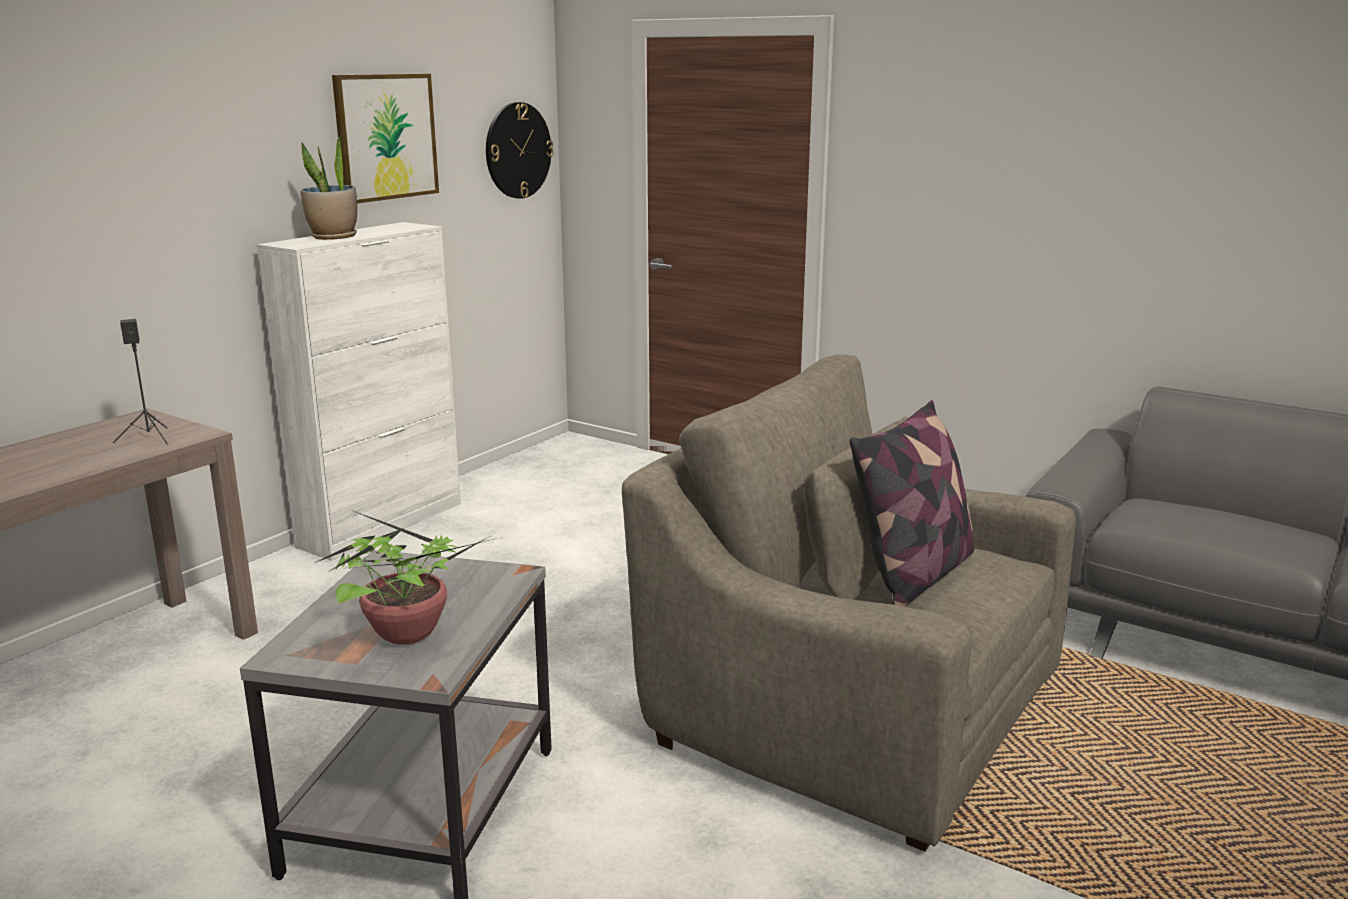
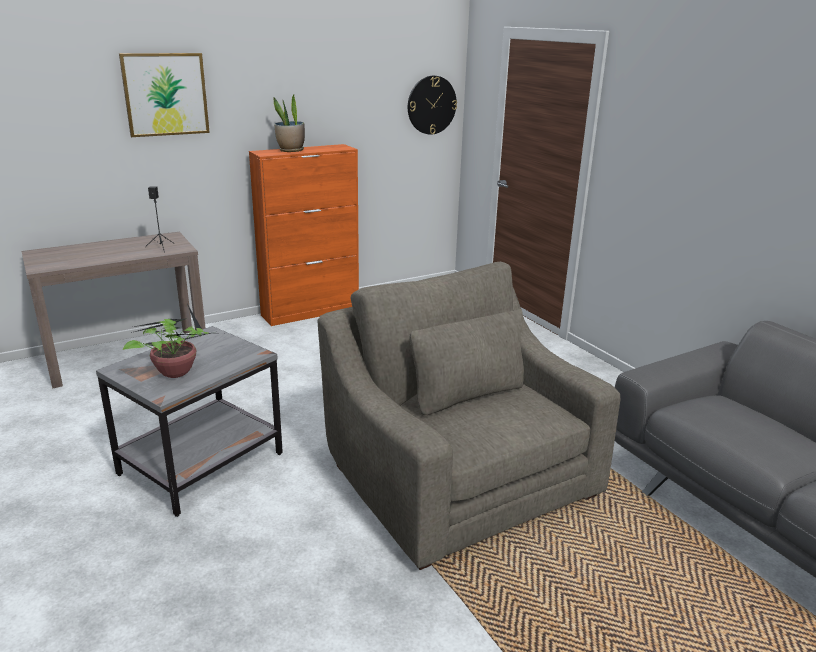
camera: 25 degrees right, 5 degrees up
white cabinet [257,222,461,561] -> orange cabinet [249,144,359,326]
picture [332,74,439,203] -> picture moved to [119,53,210,137]
pillow [850,400,974,607] -> none

